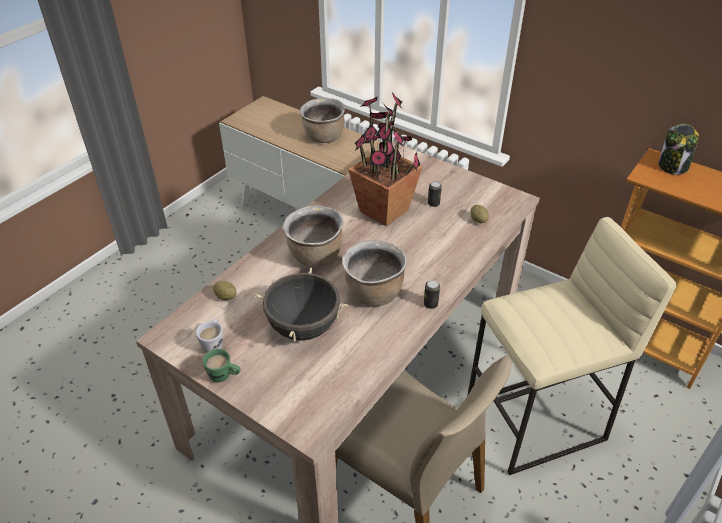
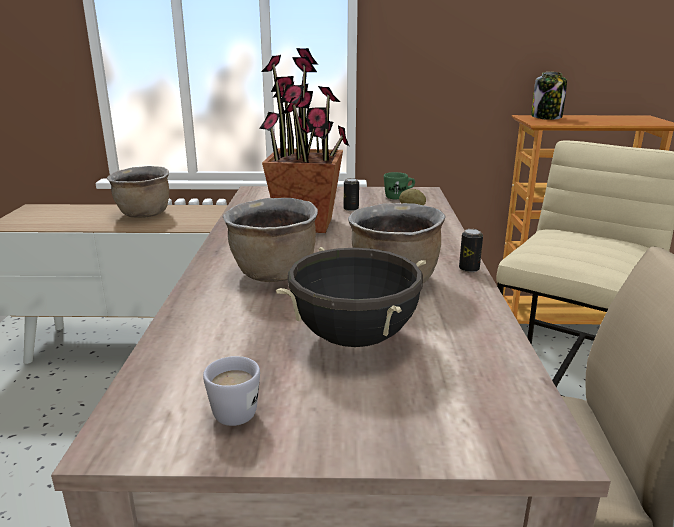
camera: 35 degrees left, 20 degrees down
green mug [202,349,241,382] -> green mug moved to [384,172,415,199]
potato [213,281,236,300] -> none

